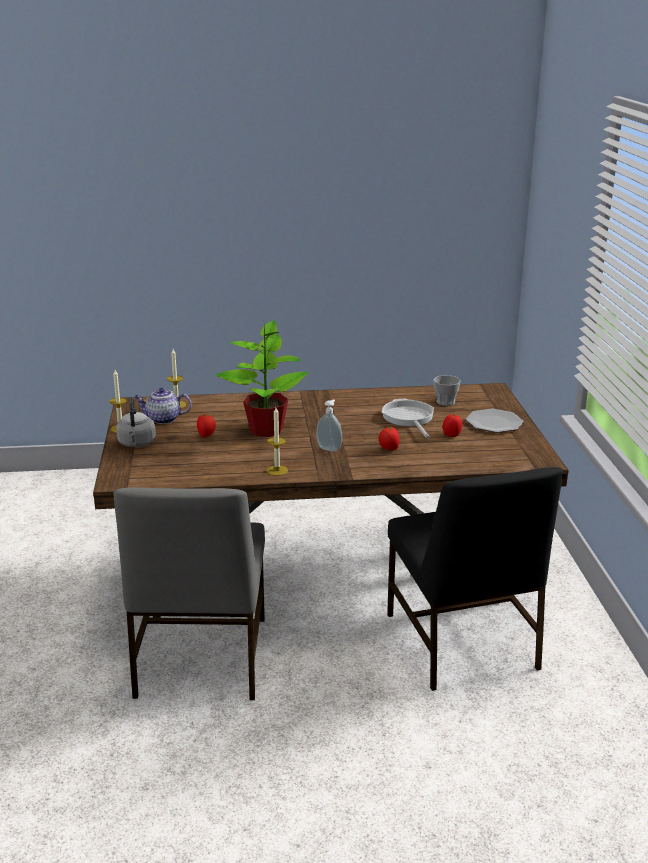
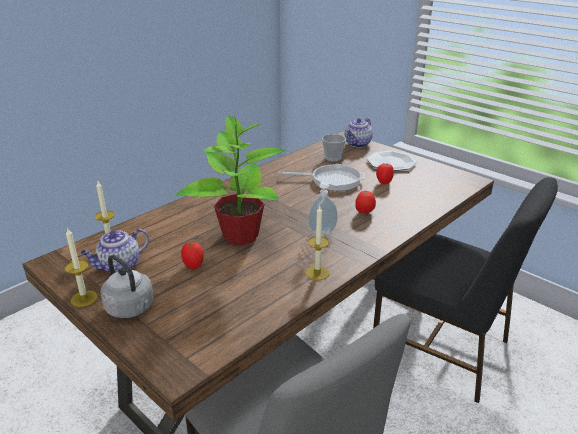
camera: 40 degrees left, 5 degrees up
frying pan [381,398,434,438] -> frying pan turned 150 degrees clockwise [279,164,365,191]
none -> teapot [345,118,373,148]

